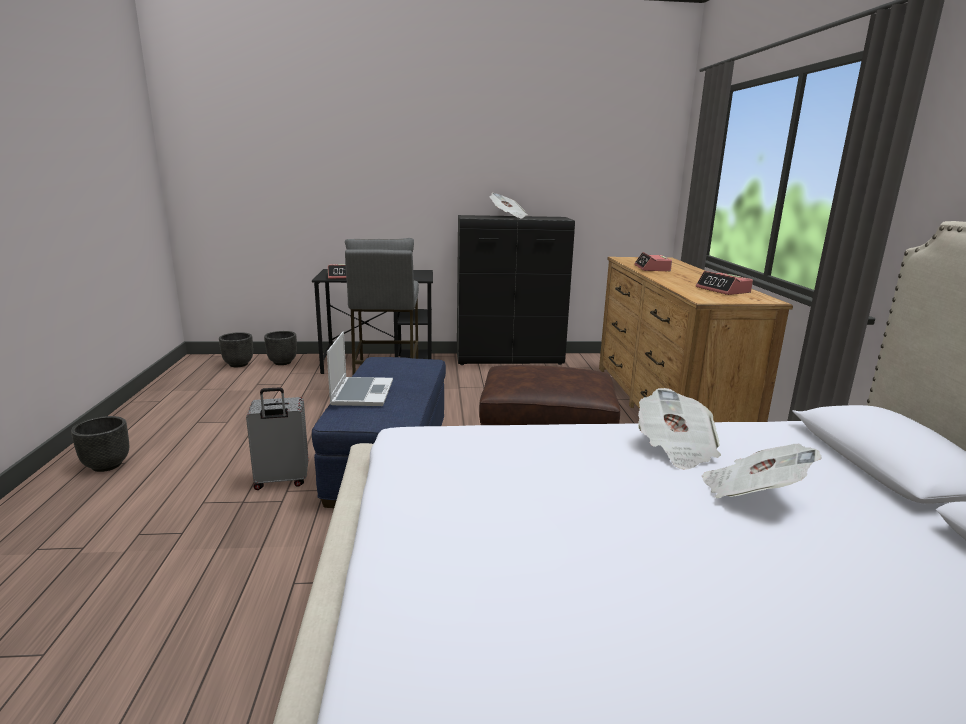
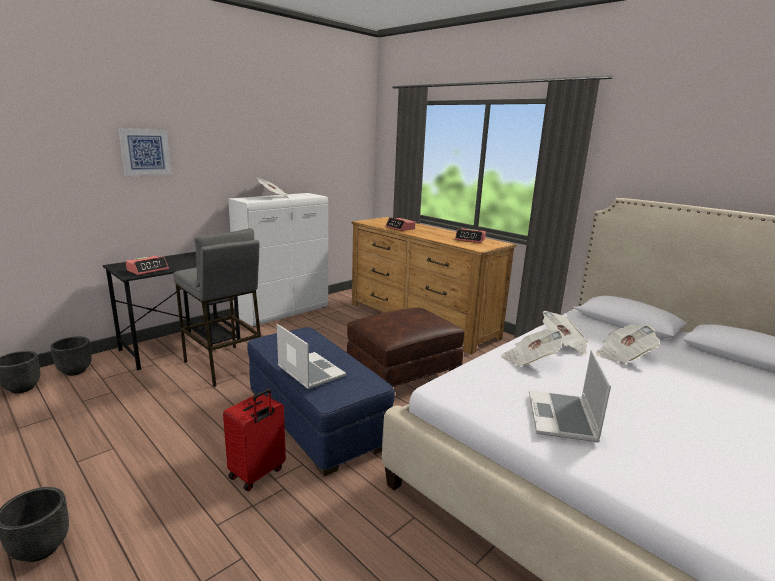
camera: 40 degrees left, 0 degrees up
grey suitcase [246,387,309,490] -> red suitcase [223,389,286,491]
black cabinet [457,215,575,365] -> white cabinet [228,193,328,327]
none -> picture [118,128,172,176]
none -> newspaper [502,329,564,367]
none -> laptop [529,350,611,442]

